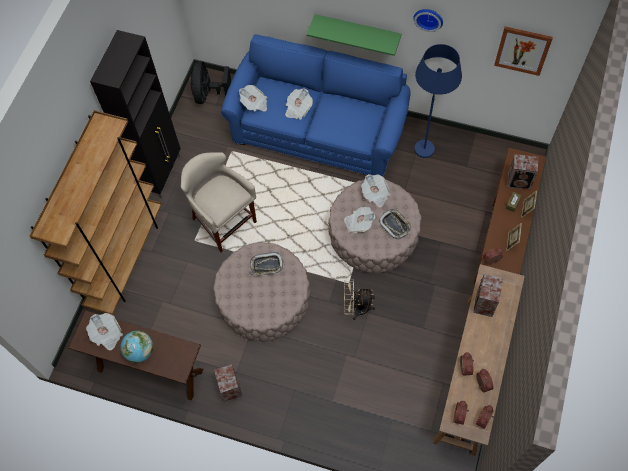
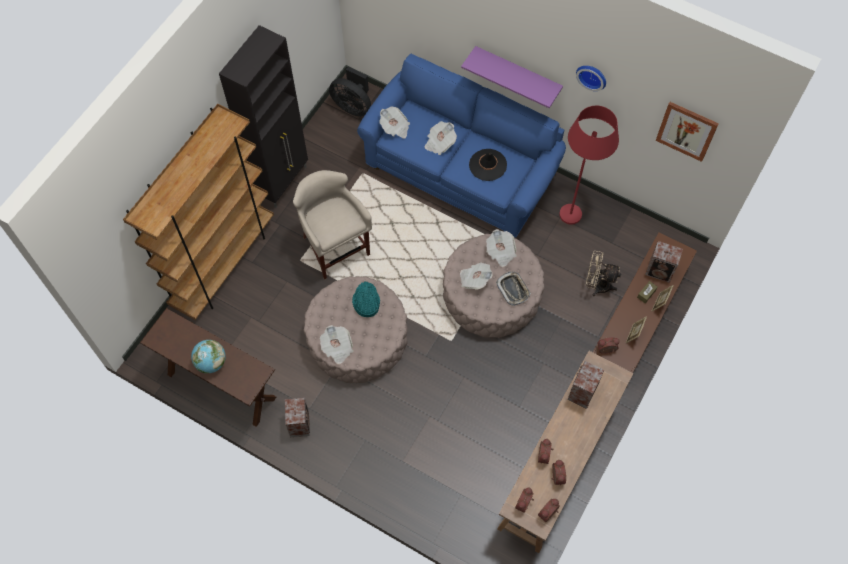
camera: 10 degrees right, 0 degrees up
newspaper [86,313,123,350] -> newspaper moved to [320,325,354,364]
black fan [191,61,231,104] -> black fan turned 75 degrees counterclockwise [329,67,371,116]
tray [250,252,284,276] -> turquoise hat [352,282,380,317]
green shelf [306,14,402,56] -> purple shelf [461,46,563,108]
beige fan [344,279,375,320] -> beige fan moved to [586,251,621,296]
blue floor lamp [414,44,462,158] -> red floor lamp [559,106,619,225]
none -> black hat [469,149,507,181]

